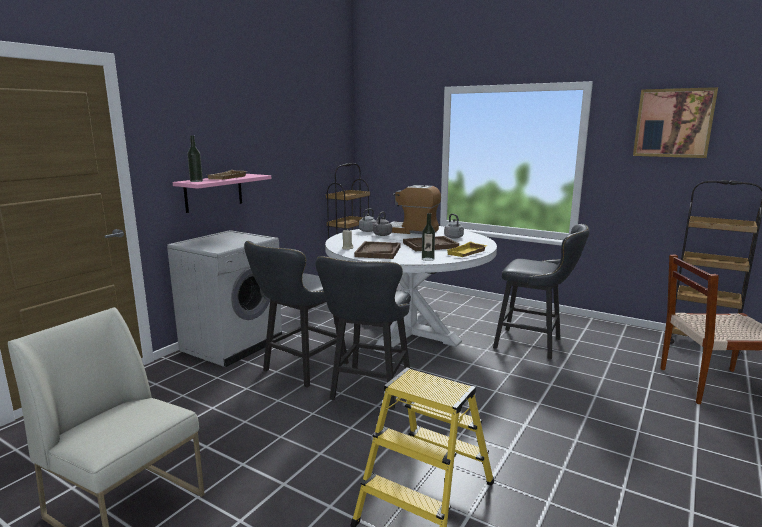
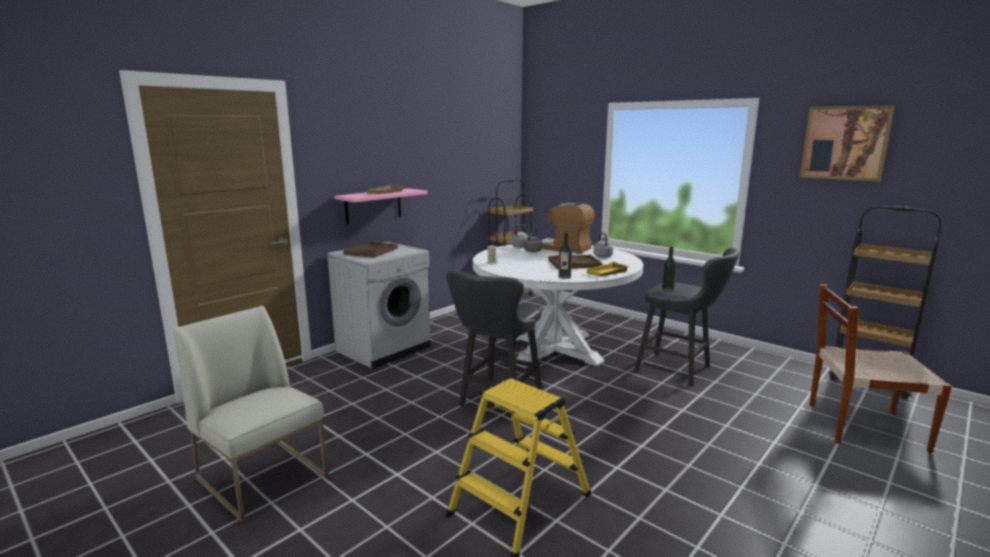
camera: 10 degrees right, 0 degrees up
bottle [187,136,203,182] -> bottle moved to [662,247,676,292]
grey stool [244,241,349,388] -> none
brown tray [354,241,400,259] -> brown tray moved to [343,242,398,258]

